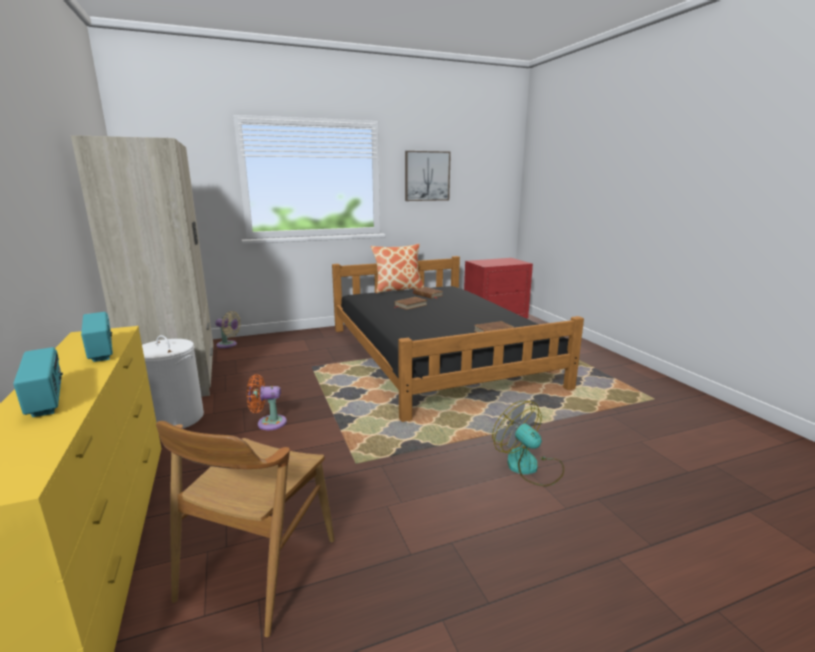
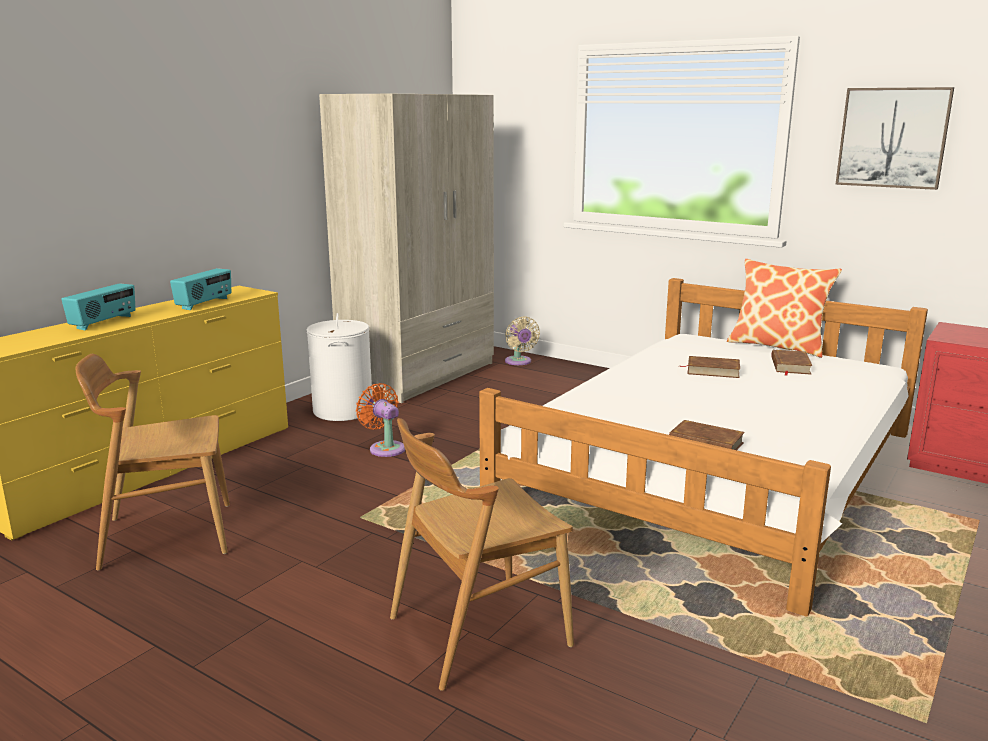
camera: 55 degrees right, 0 degrees up
black bed [332,256,584,422] -> white bed [479,278,928,616]
fan [492,401,564,486] -> brown chair [390,418,574,691]

